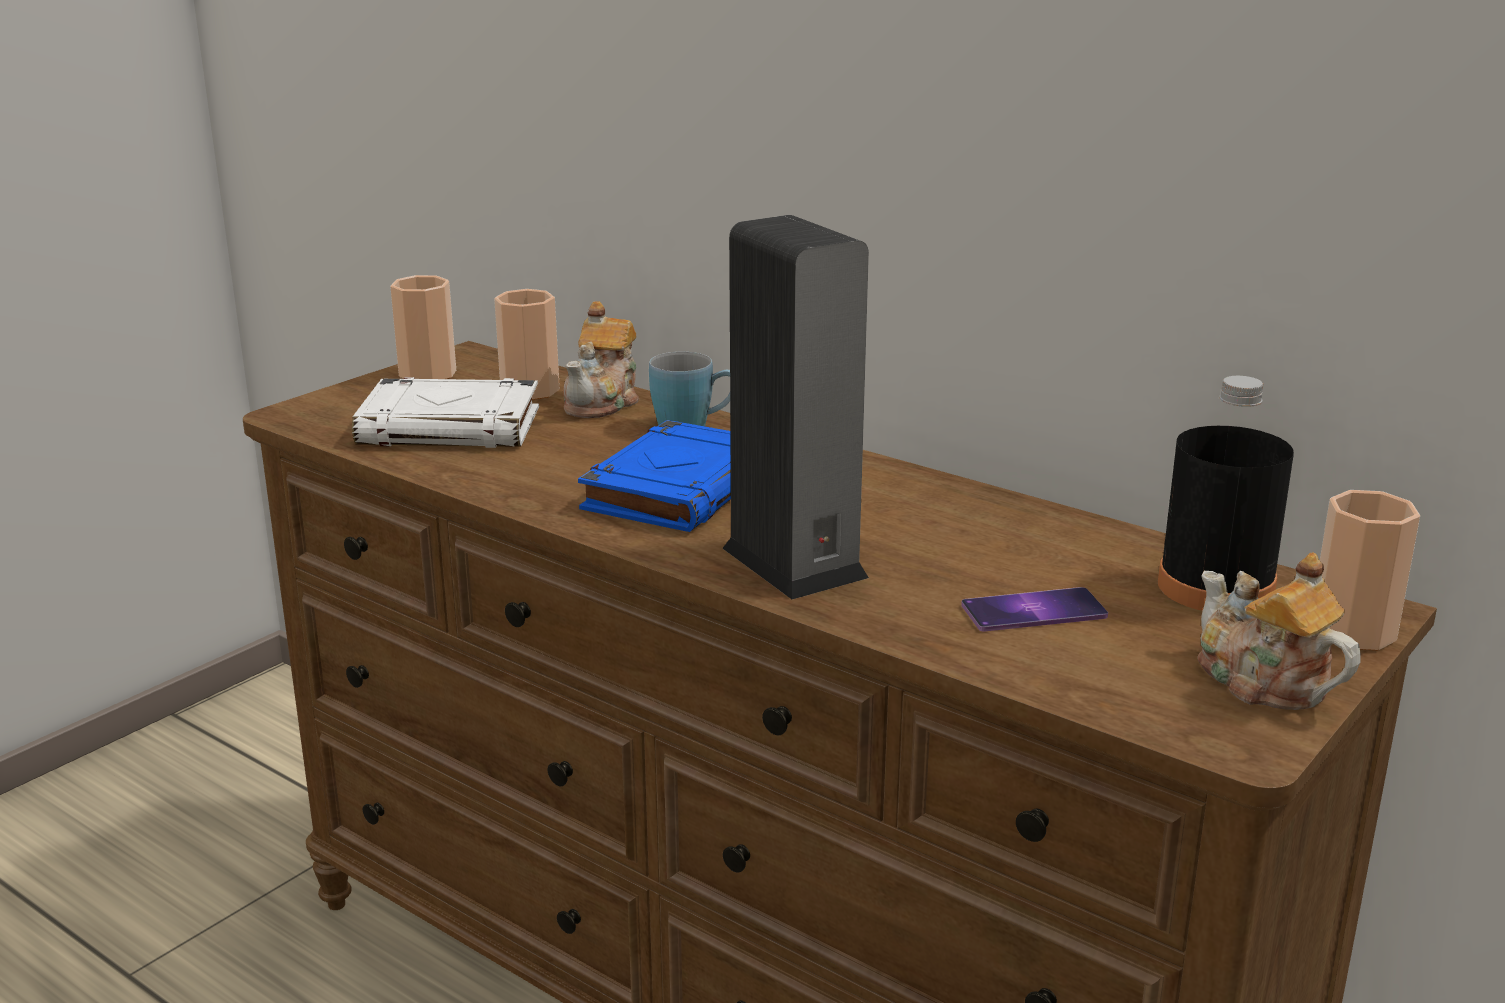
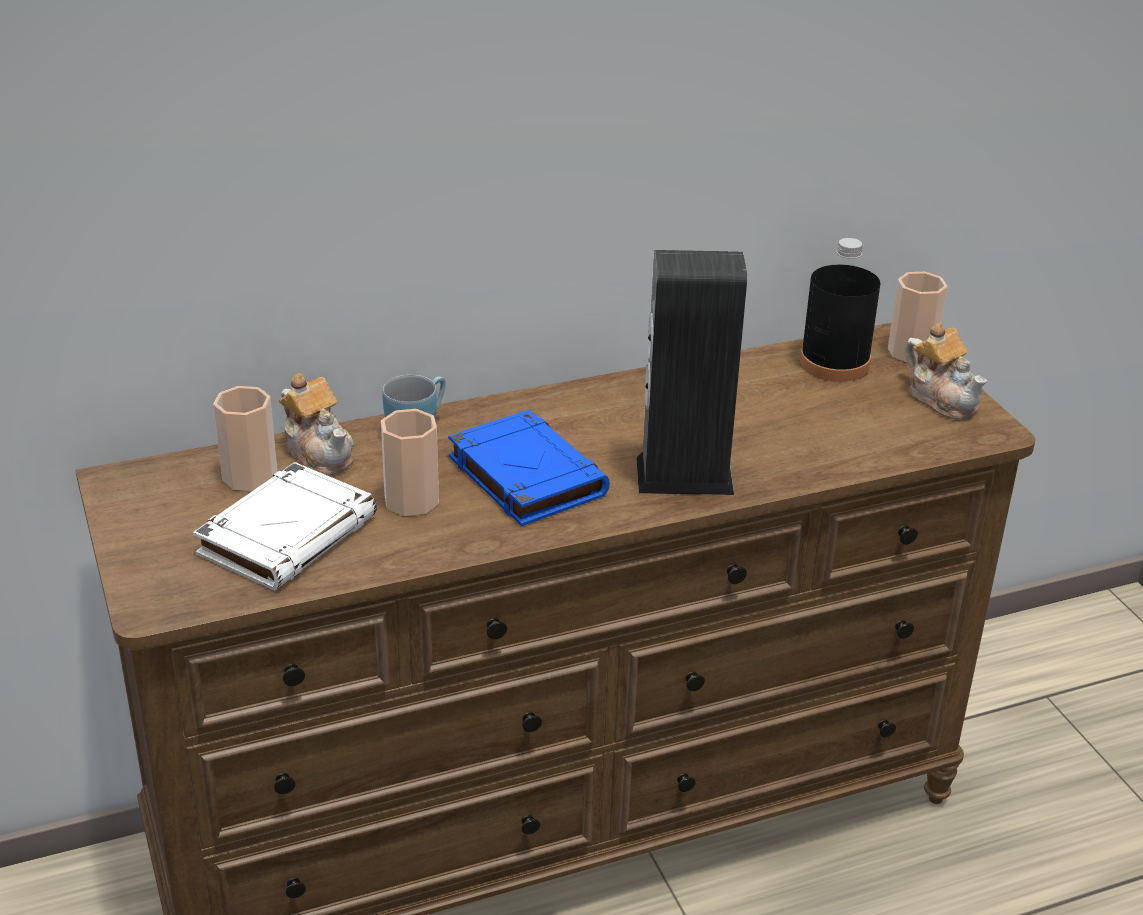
camera: 60 degrees left, 10 degrees up
cup [390,275,456,379] -> cup moved to [381,409,439,516]
phone [961,587,1108,631] -> none
teapot [1197,553,1360,710] -> teapot turned 120 degrees counterclockwise [905,323,987,420]

